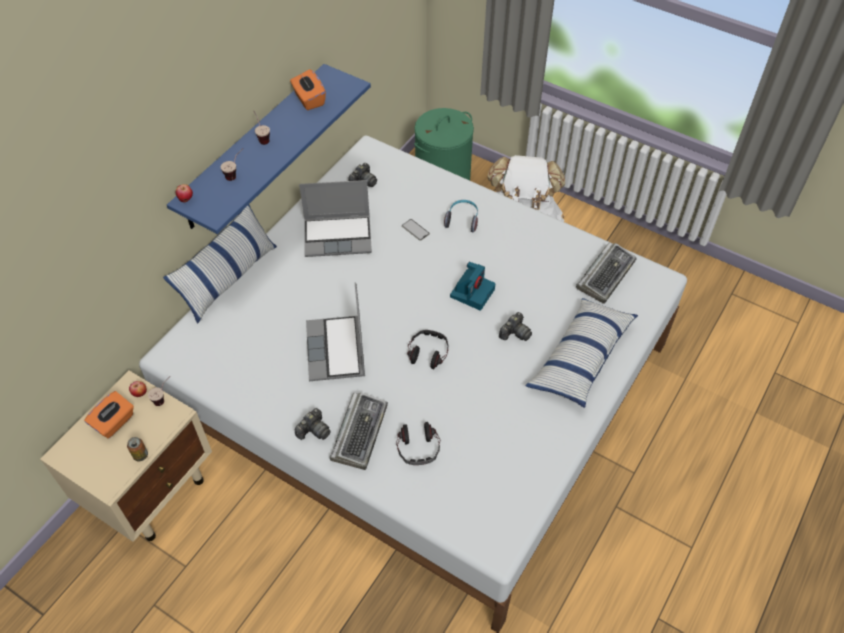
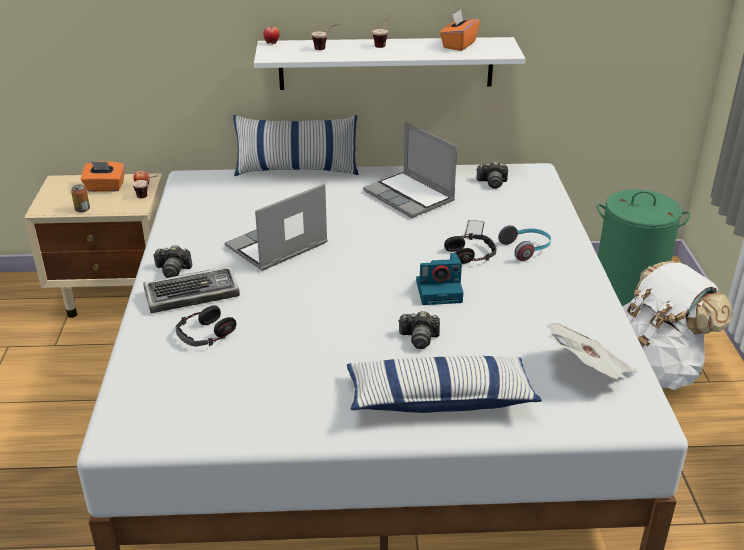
camera: 55 degrees right, 20 degrees down
blue shelf [167,64,371,234] -> white shelf [254,37,526,90]
headphones [407,330,448,369] -> headphones moved to [444,233,497,264]
keyboard [576,243,637,304] -> newspaper [547,323,637,380]

